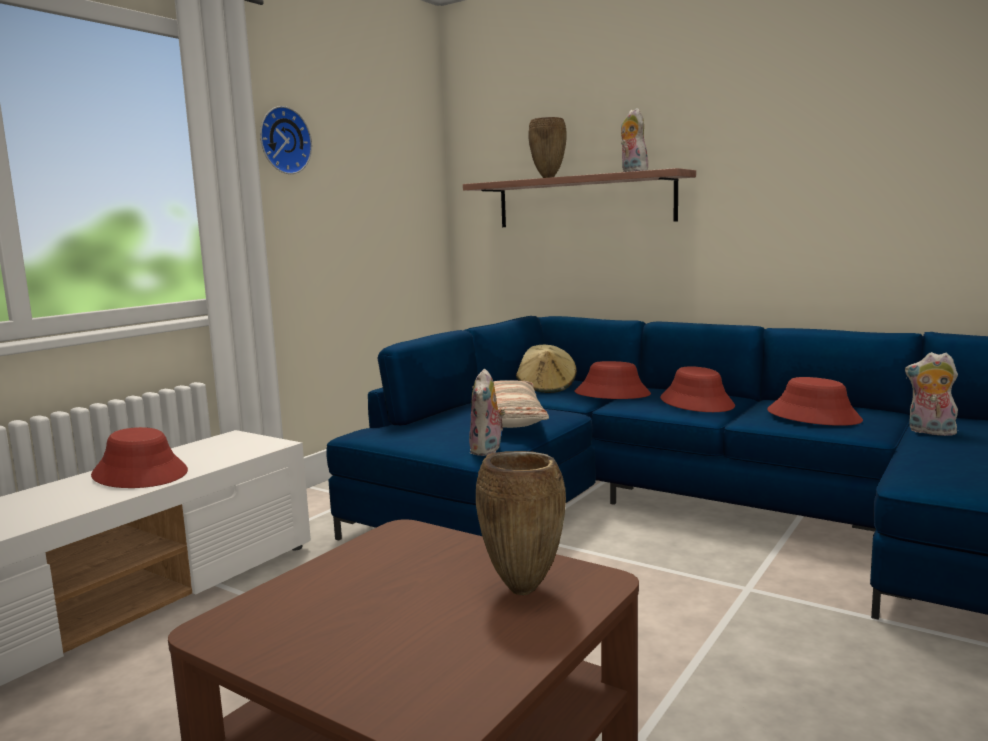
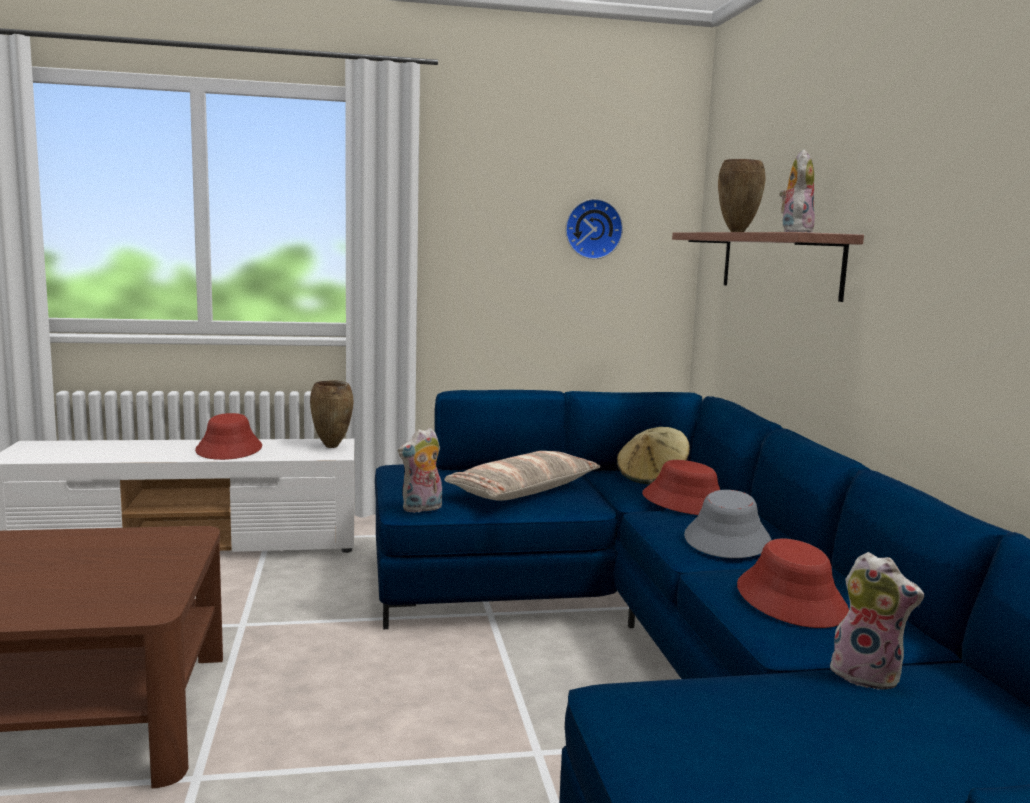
camera: 45 degrees right, 0 degrees up
wall clock [260,106,312,174] -> wall clock moved to [565,199,623,259]
brown vase [476,451,566,595] -> brown vase moved to [310,380,353,448]
red hat [660,366,735,412] -> grey hat [684,490,771,558]
plush toy [905,352,960,436] -> plush toy turned 135 degrees clockwise [827,552,924,690]

